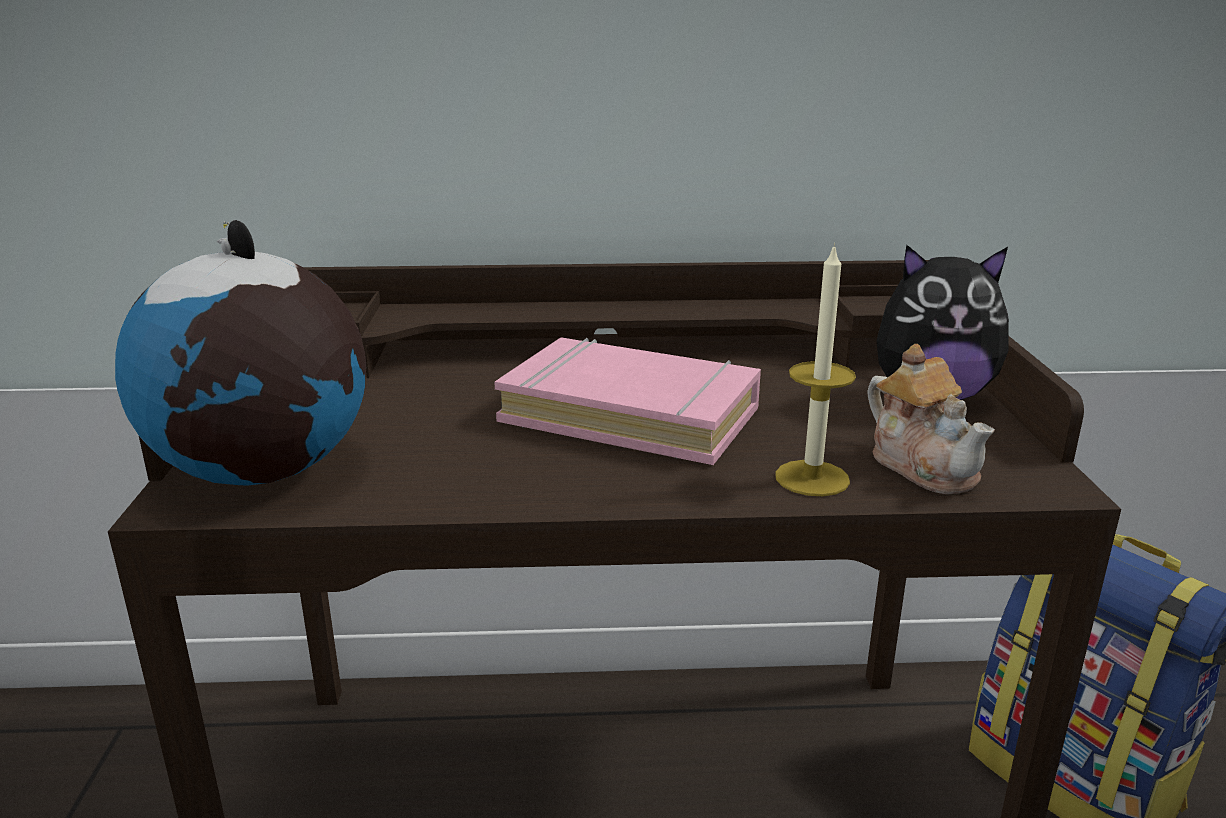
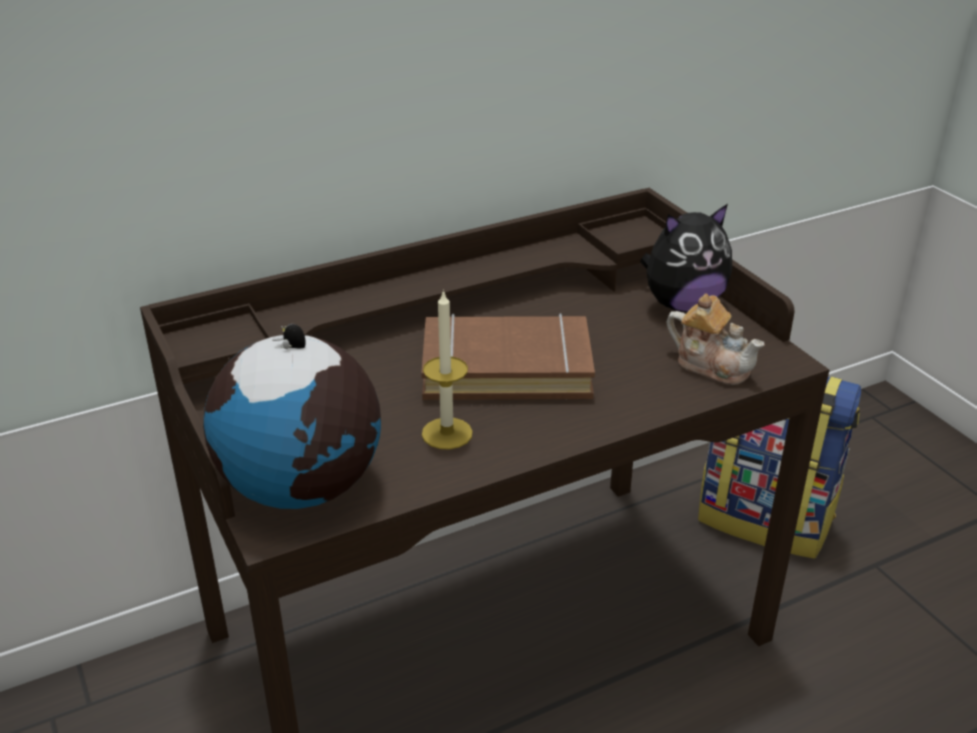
camera: 25 degrees left, 10 degrees up
pink book [494,337,761,465] -> brown book [421,313,595,400]
candle [775,243,856,496] -> candle moved to [422,289,473,449]

